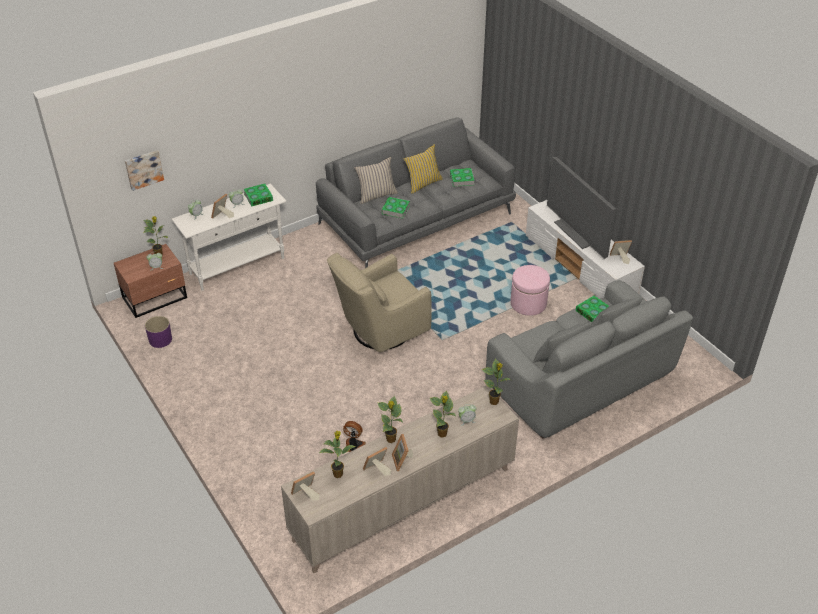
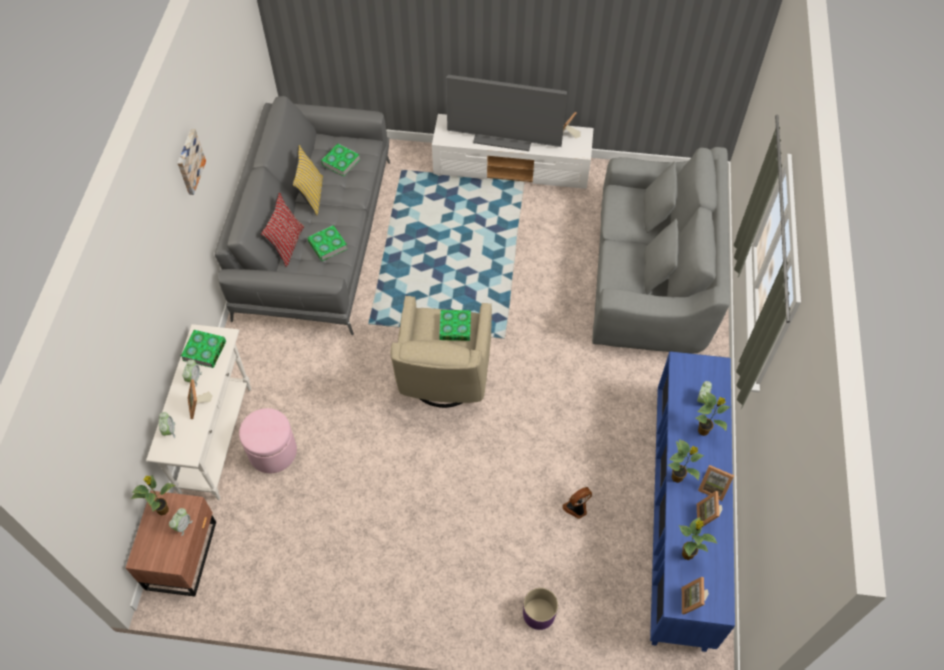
camera: 50 degrees left, 15 degrees up
picture [125,150,164,191] -> picture moved to [177,129,206,195]
purple planter [145,316,172,348] -> purple planter moved to [523,588,558,630]
beige cabinet [281,385,519,573] -> blue cabinet [650,351,735,652]
beige pillow [354,157,398,204] -> red pillow [261,192,304,267]
potted plant [482,359,511,405] -> none
pink ottoman [510,265,550,316] -> pink ottoman moved to [239,408,297,473]
book [575,295,609,322] -> book moved to [439,310,471,341]

